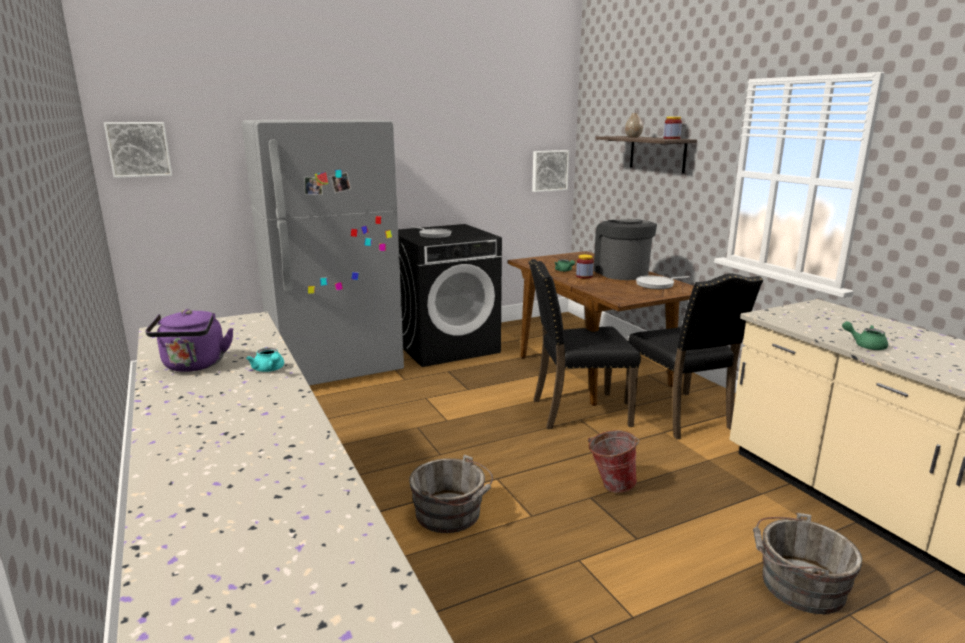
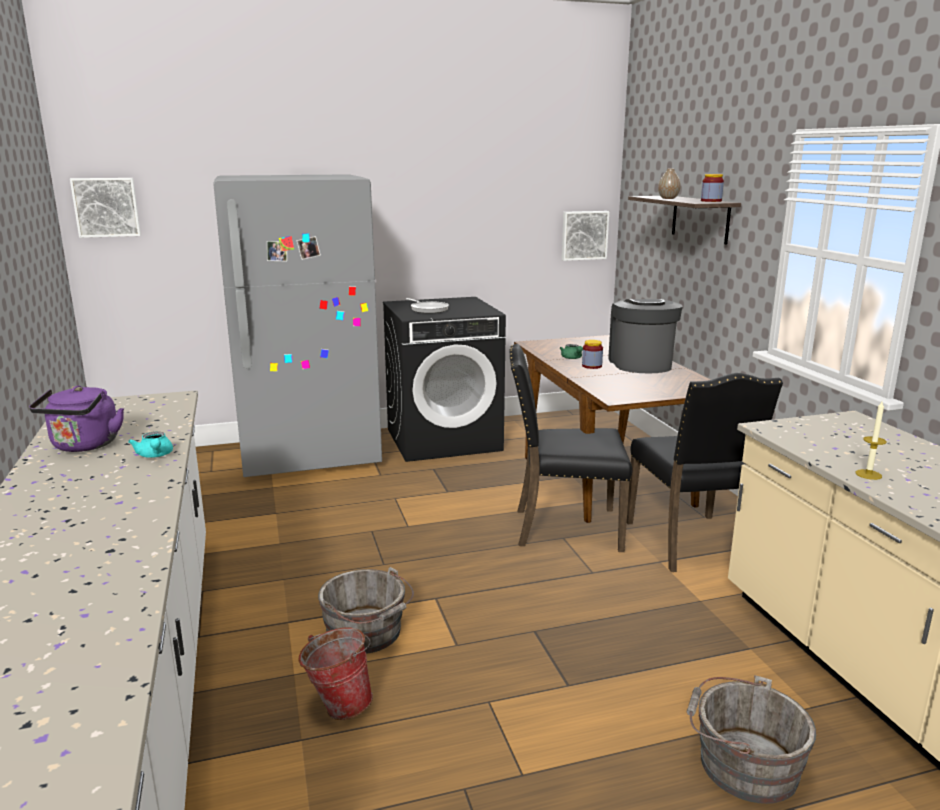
camera: 10 degrees right, 0 degrees up
bucket [588,430,639,493] -> bucket moved to [299,627,373,720]
frying pan [636,276,690,289] -> none
green teapot [842,321,888,350] -> candle [856,402,887,480]

